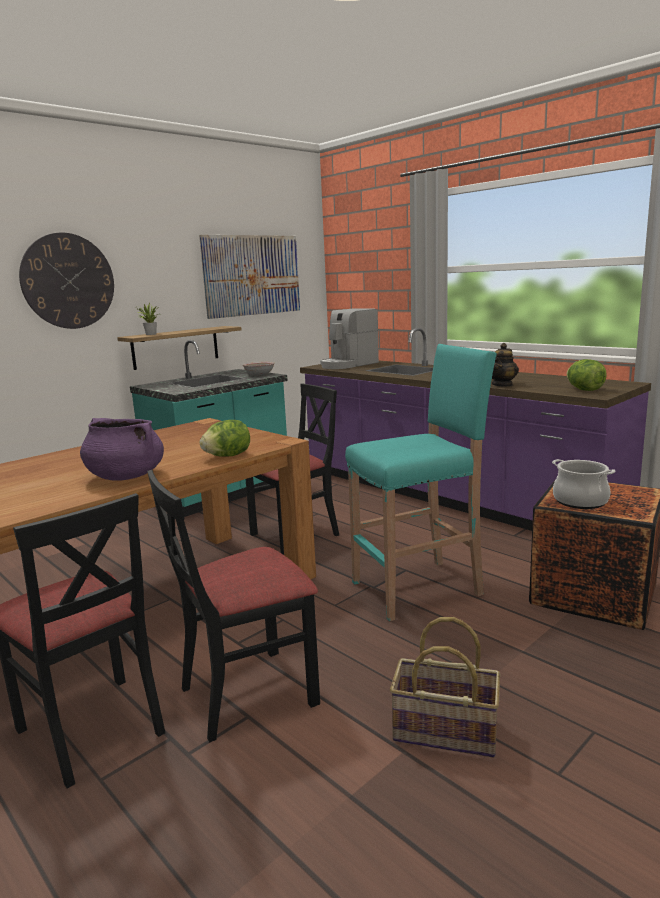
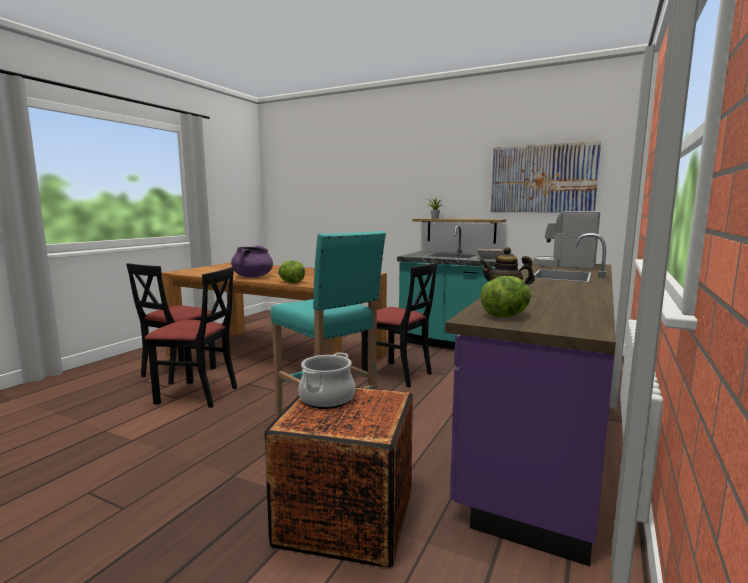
camera: 70 degrees right, 5 degrees down
wall clock [19,233,114,329] -> none
black chair [147,470,320,742] -> black chair turned 150 degrees clockwise [145,267,237,408]
basket [390,617,500,758] -> none

